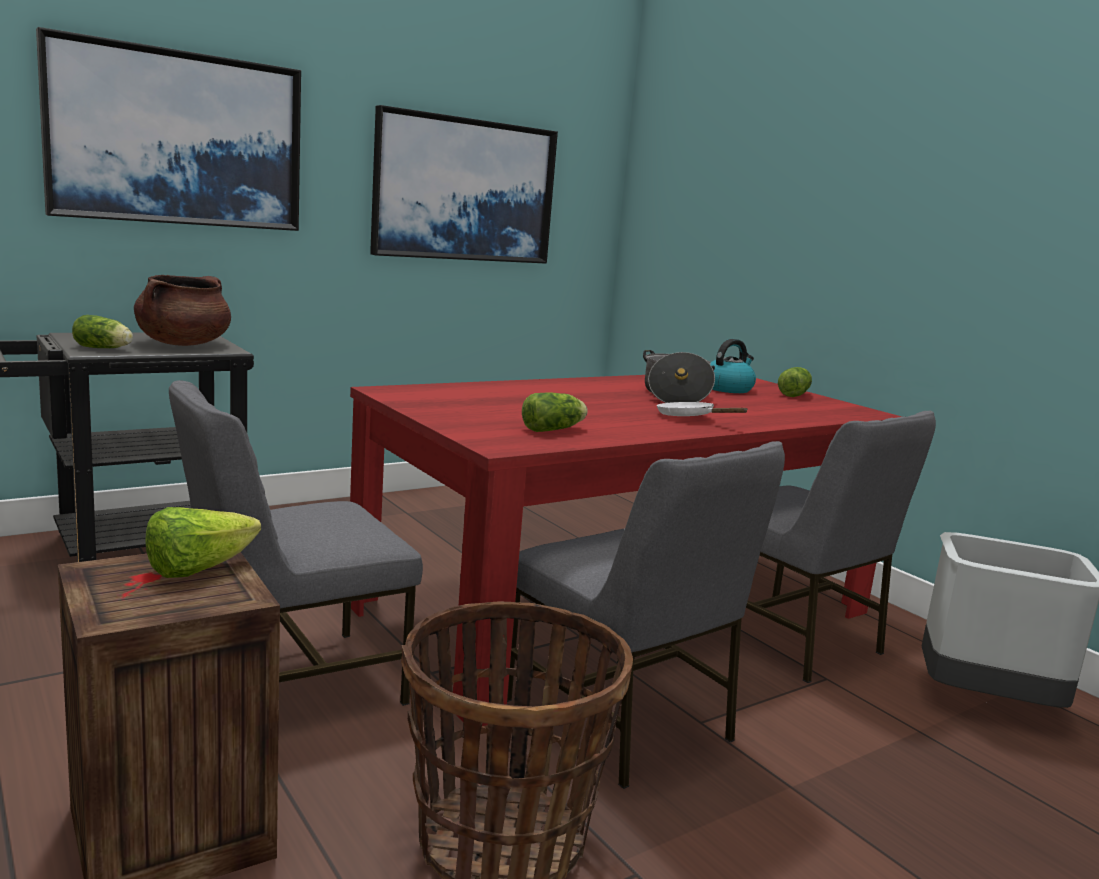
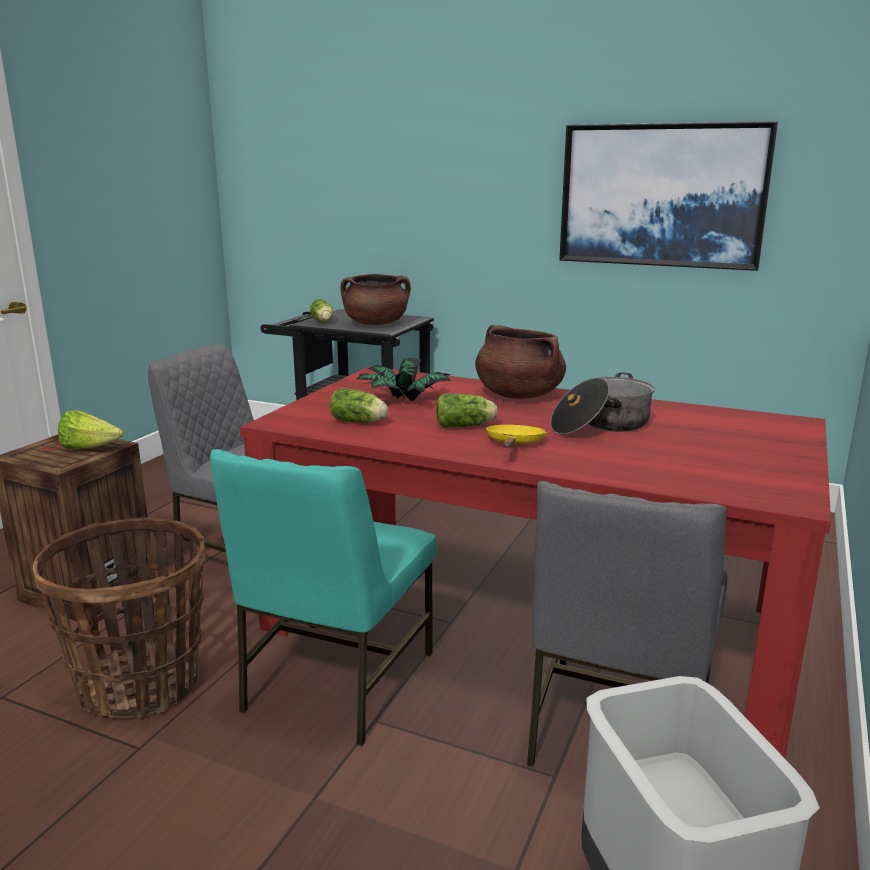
camera: 60 degrees right, 5 degrees up
picture [36,27,301,231] -> none
grey chair [507,441,785,789] -> turquoise chair [210,449,436,746]
white frying pan [657,402,748,416] -> yellow frying pan [486,425,547,447]
kettle [710,339,756,393] -> none
lettuce [778,367,812,397] -> lettuce moved to [436,394,498,427]
none -> potted plant [355,358,451,402]
none -> brown cooking pot [475,325,566,399]

